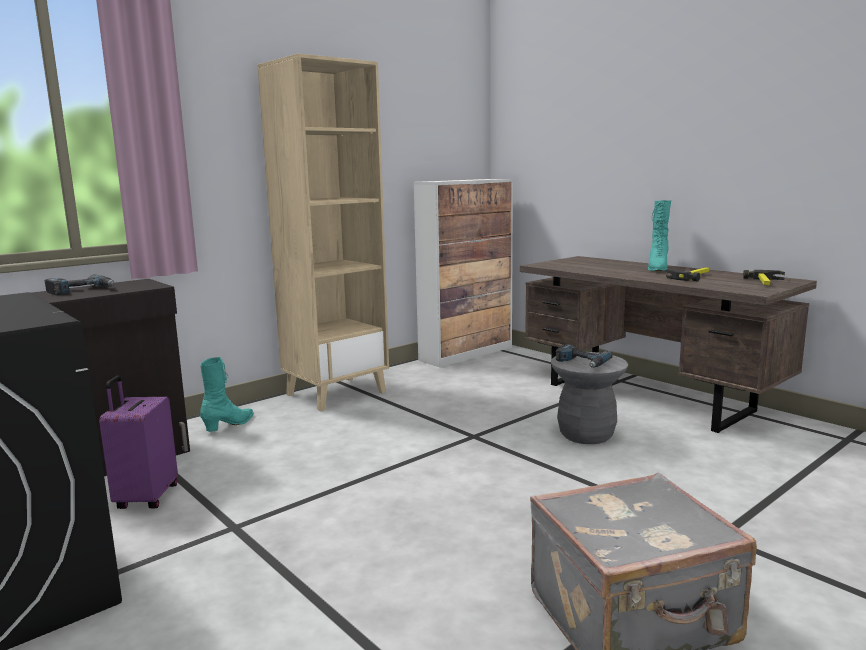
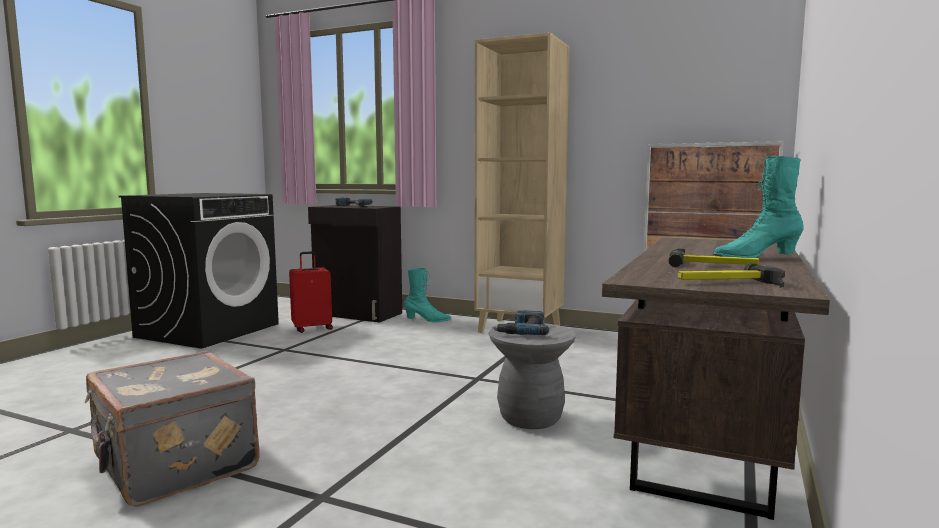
camera: 65 degrees right, 5 degrees down
purple suitcase [99,376,178,509] -> red suitcase [289,251,333,333]

